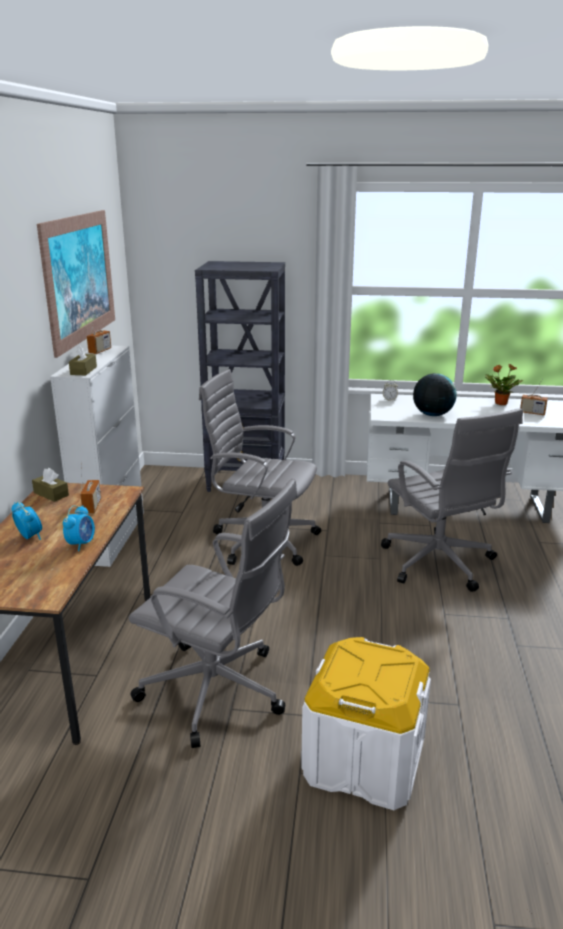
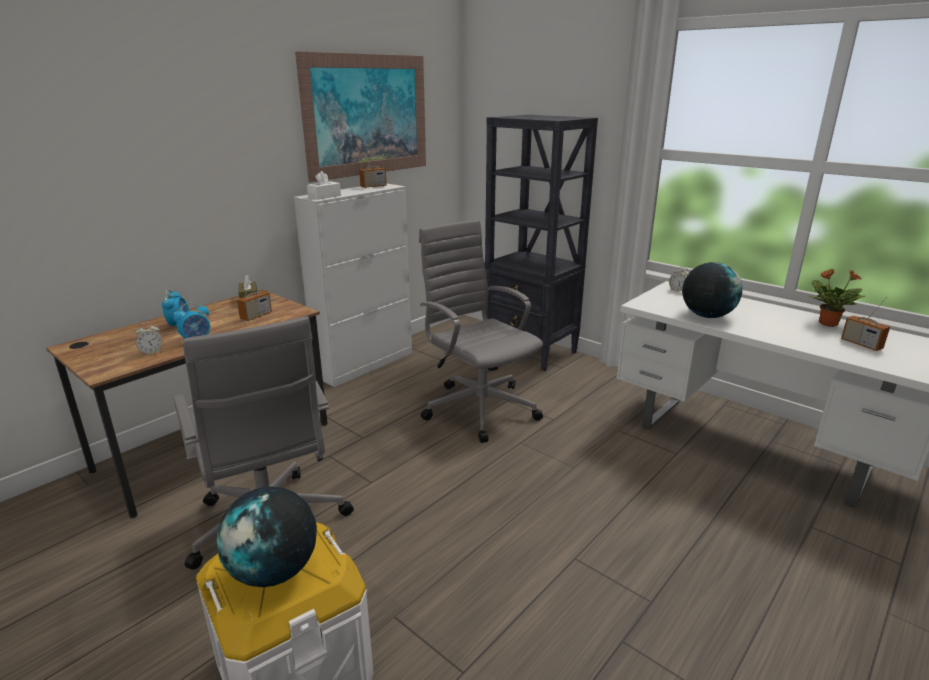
camera: 35 degrees right, 0 degrees up
brown tissue box [69,345,97,375] -> white tissue box [307,171,341,200]
grey office chair [381,408,523,592] -> none
none -> alarm clock [135,322,162,356]
none -> globe [216,486,317,587]

